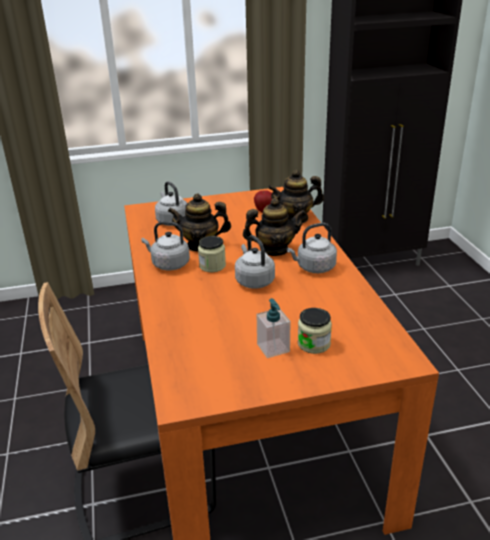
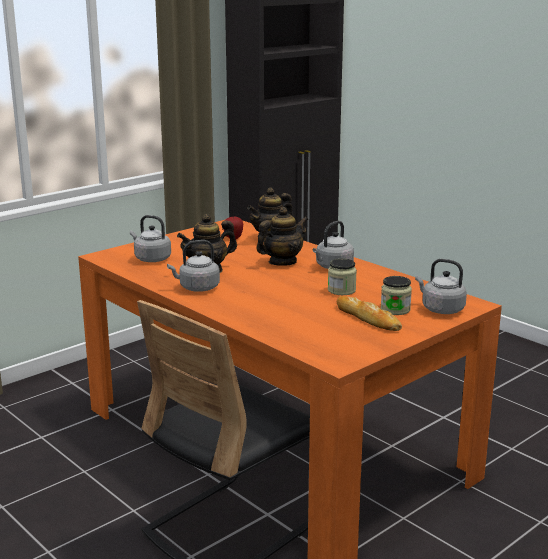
camera: 30 degrees left, 10 degrees down
jar [198,236,226,272] -> jar moved to [328,258,357,295]
grey kettle [235,235,275,289] -> grey kettle moved to [415,259,467,314]
soap dispenser [257,298,290,358] -> bread [337,296,402,331]

